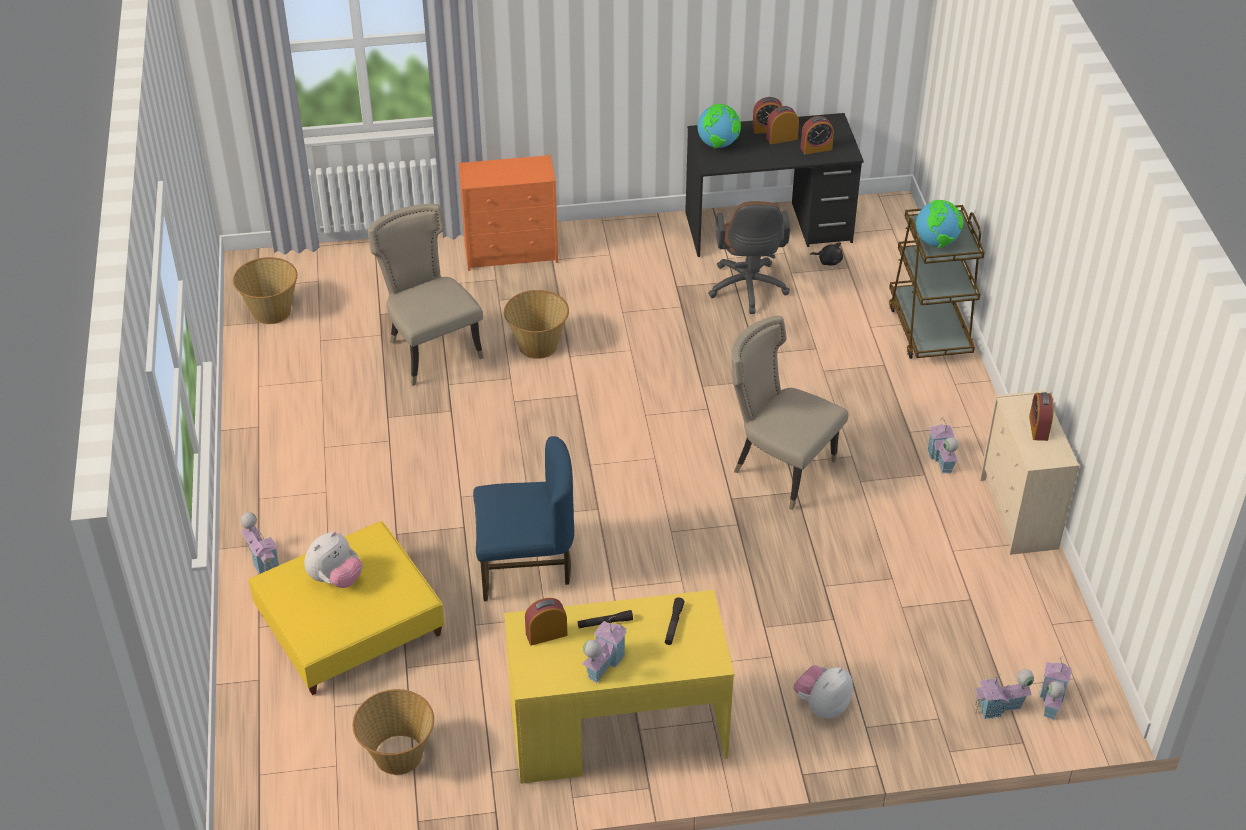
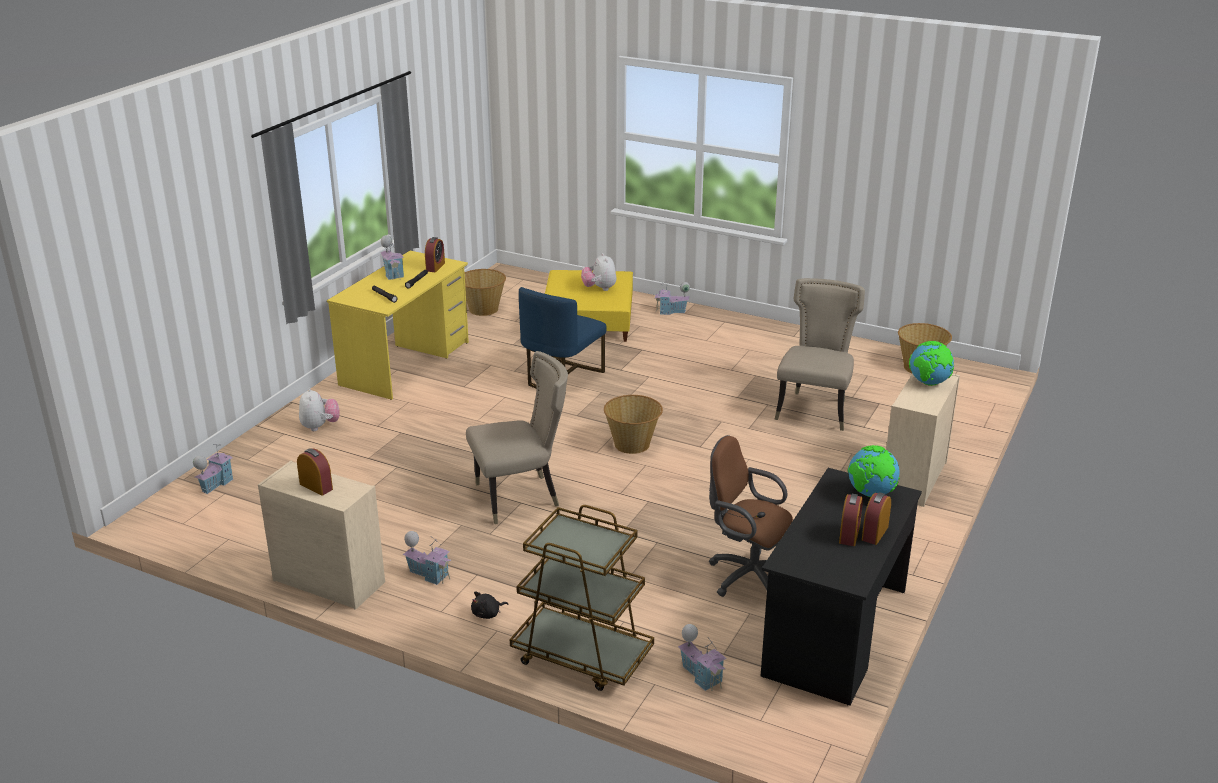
camera: 125 degrees right, 15 degrees down
beige chair [368,204,484,386] -> beige chair turned 75 degrees counterclockwise [774,278,865,431]
orange dresser [458,155,558,271] -> beige dresser [886,373,960,507]
basket [504,290,569,359] -> basket moved to [604,395,663,454]
alarm clock [801,116,834,154] -> none
black plush toy [810,243,843,266] -> black plush toy moved to [471,591,508,619]
globe [916,200,963,248] -> globe moved to [909,341,954,386]
toy house [1039,656,1072,720] -> toy house moved to [678,624,727,691]

